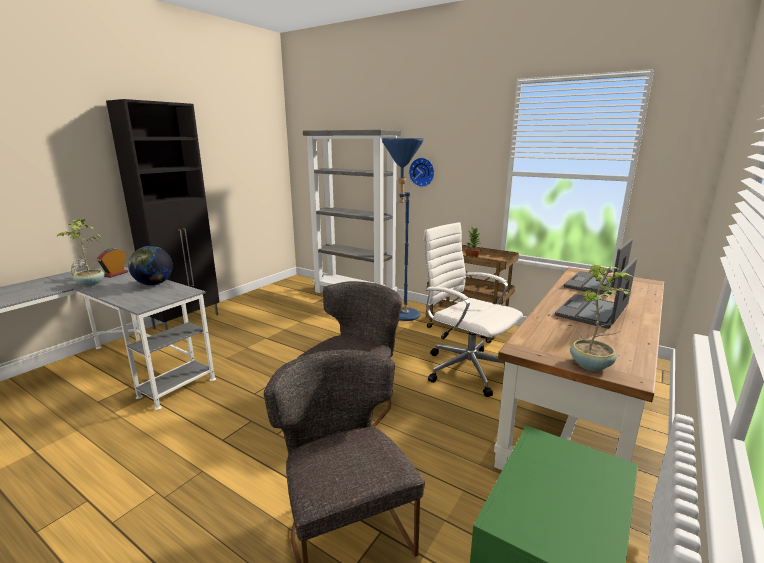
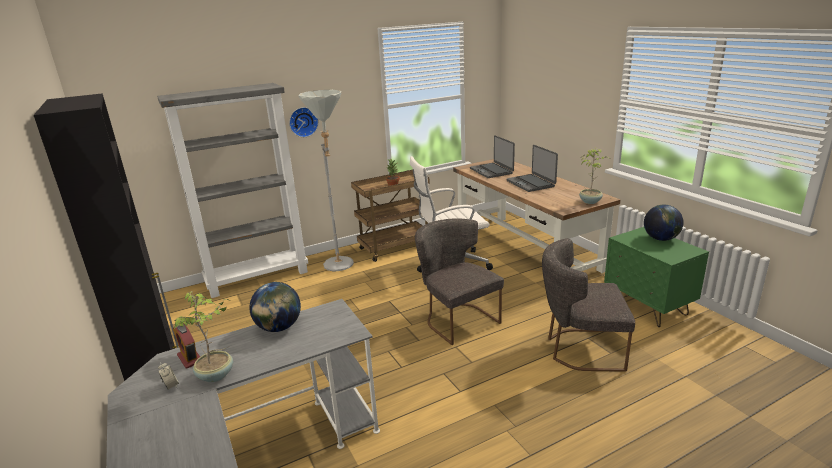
camera: 60 degrees left, 5 degrees up
blue floor lamp [382,138,424,321] -> grey floor lamp [298,90,354,271]
none -> globe [644,204,684,241]

